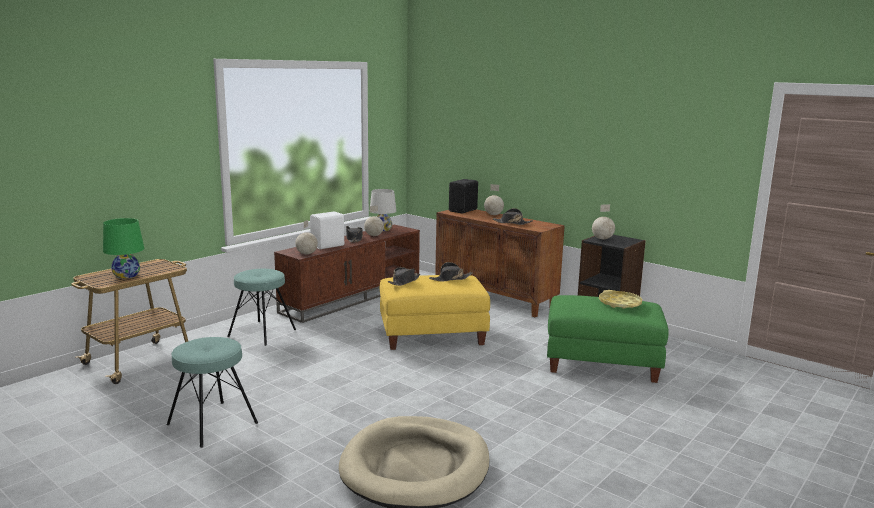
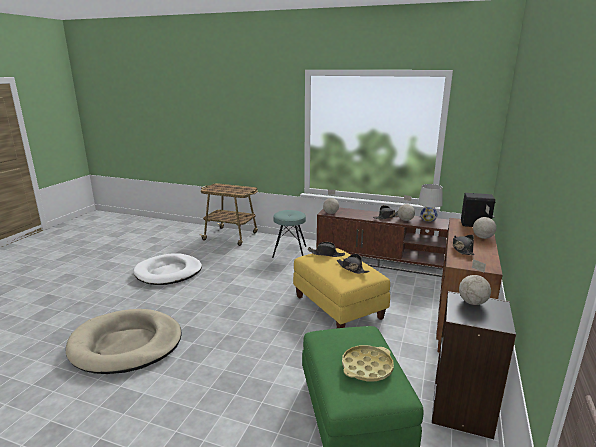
camera: 70 degrees right, 5 degrees up
green table lamp [103,218,145,279] -> none
turquoise stool [166,337,258,448] -> white dog bed [133,253,202,285]
white speaker [310,211,344,249] -> none

